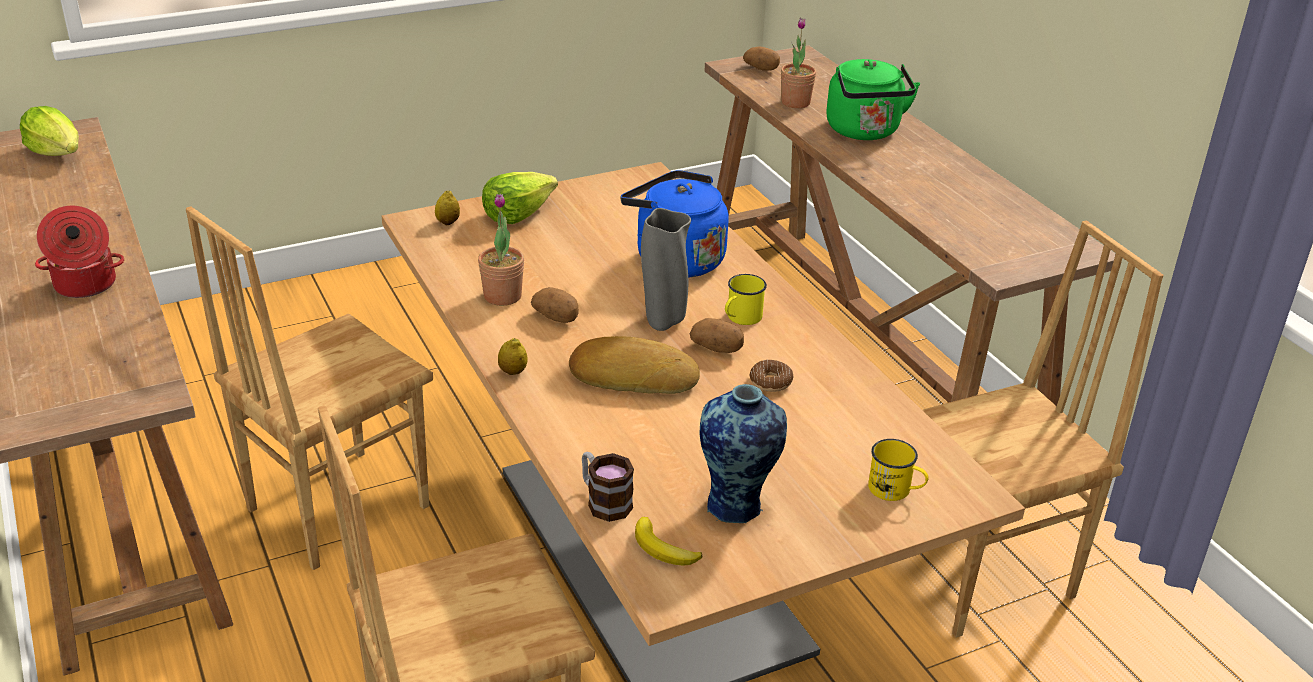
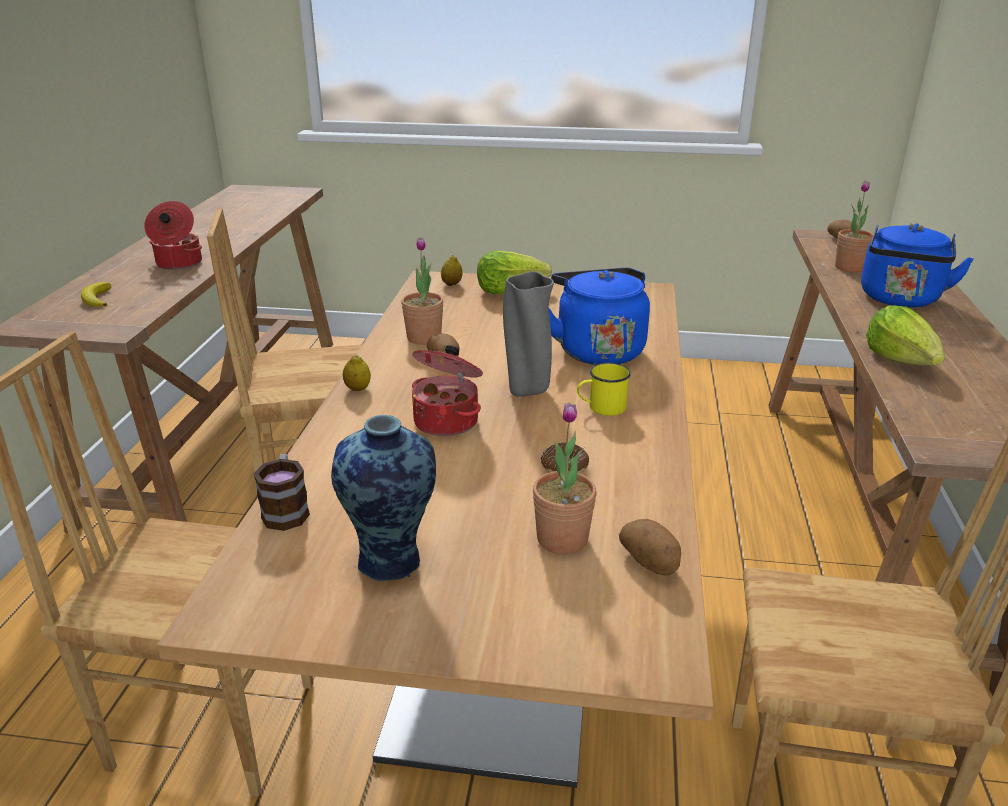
camera: 35 degrees right, 5 degrees down
lettuce [20,106,79,156] -> lettuce moved to [866,306,945,365]
bread [569,336,700,394] -> cooking pot [412,345,483,436]
banana [635,517,702,565] -> banana moved to [81,282,111,307]
potato [689,318,744,353] -> potato moved to [619,519,681,575]
green kettle [826,59,920,140] -> blue kettle [861,224,974,308]
yellow mug [868,439,929,501] -> none
none -> potted plant [533,403,597,554]

